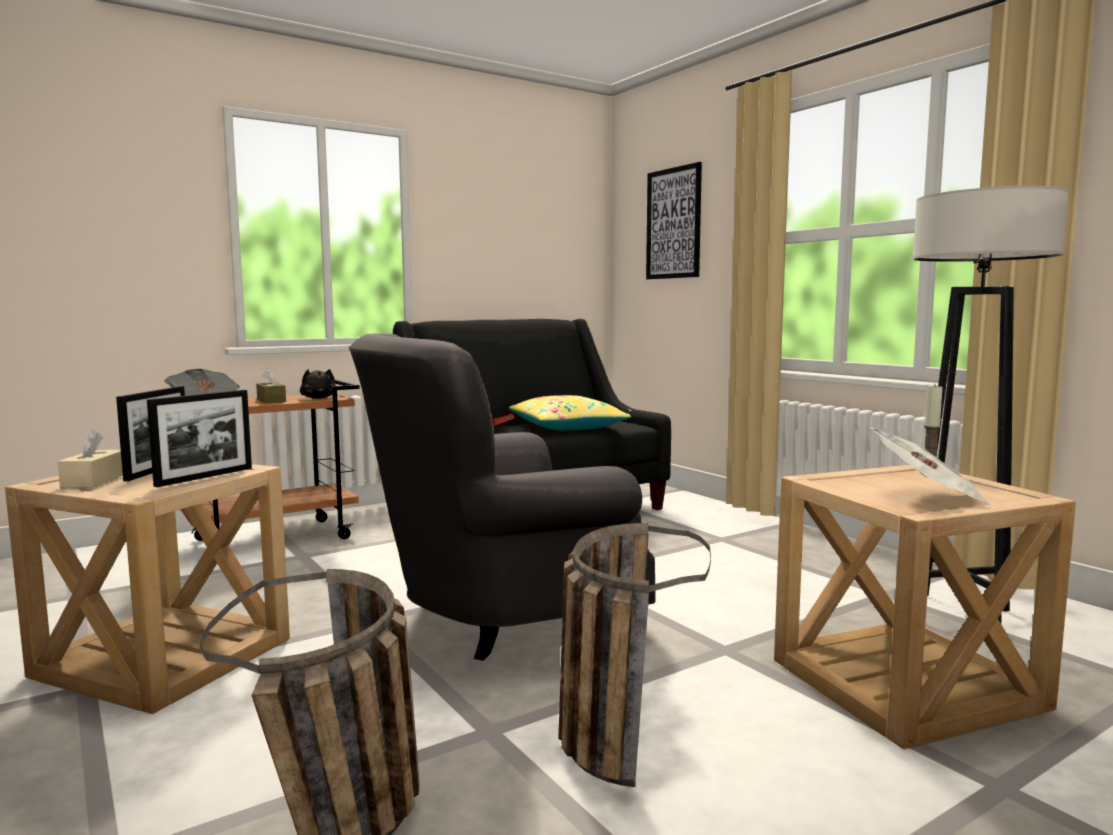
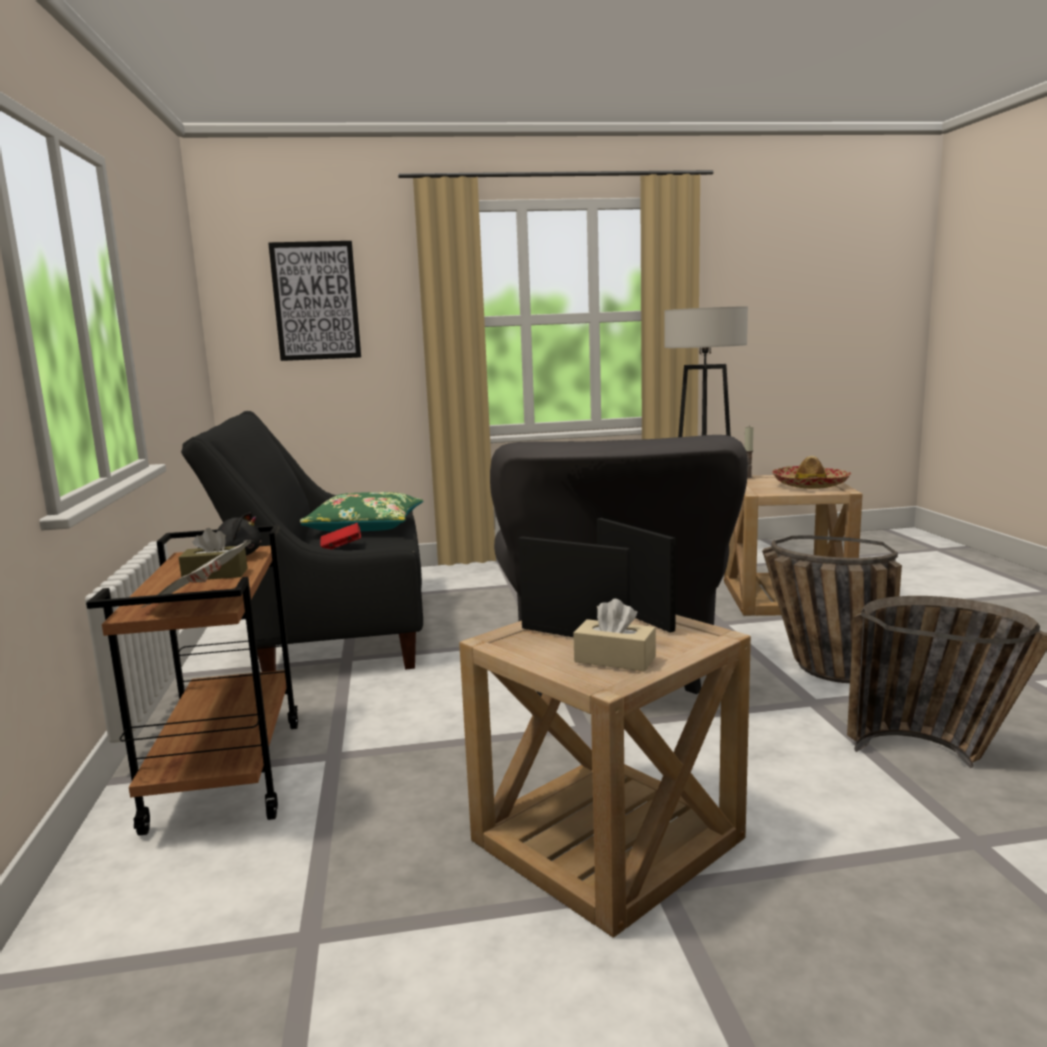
camera: 65 degrees left, 5 degrees up
yellow pillow [509,395,631,430] -> green pillow [300,492,424,532]
newspaper [870,427,992,505] -> hat [772,456,851,489]

